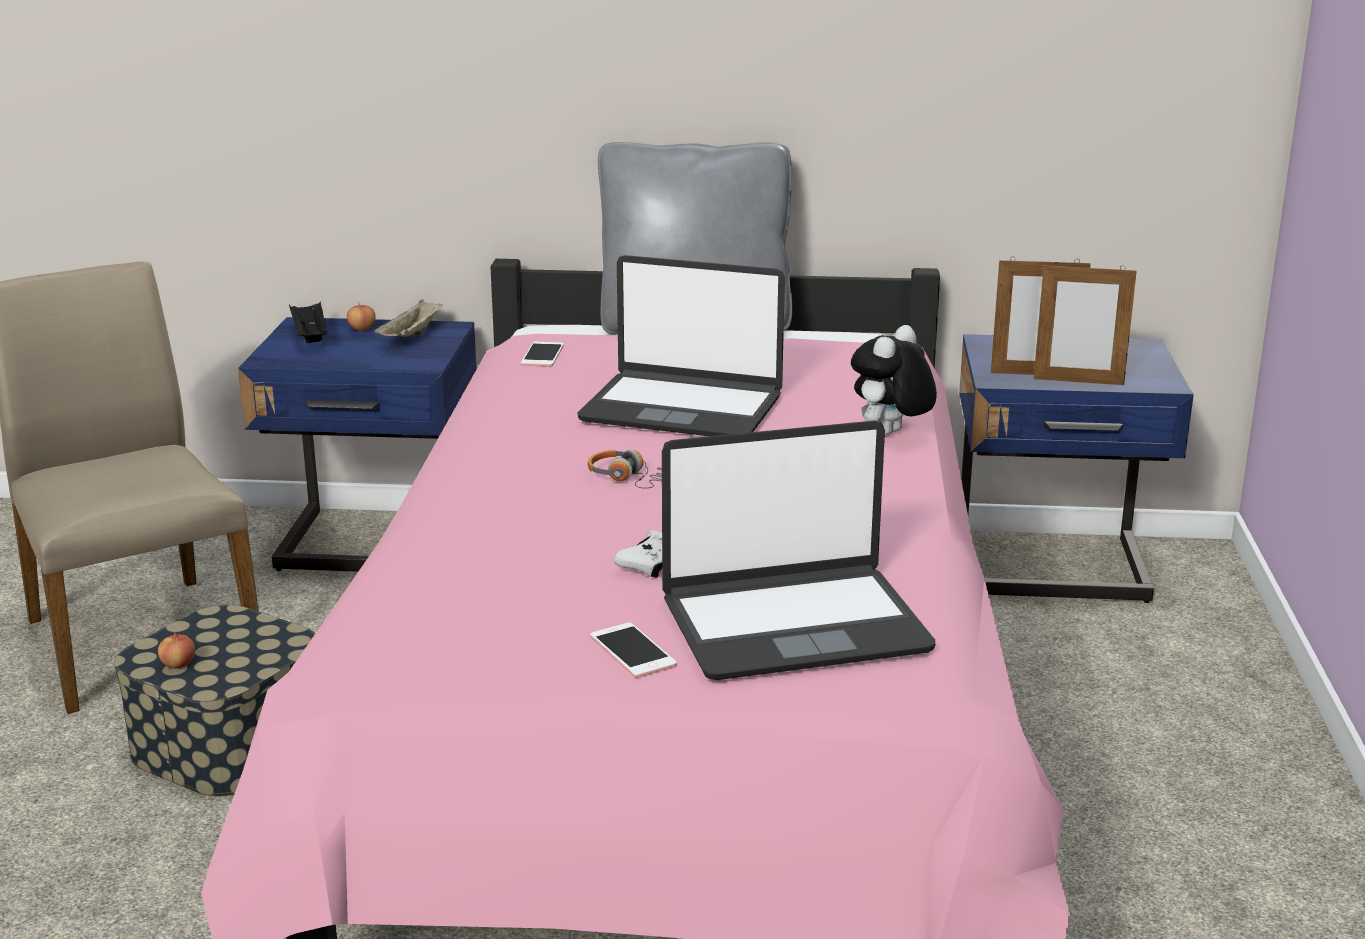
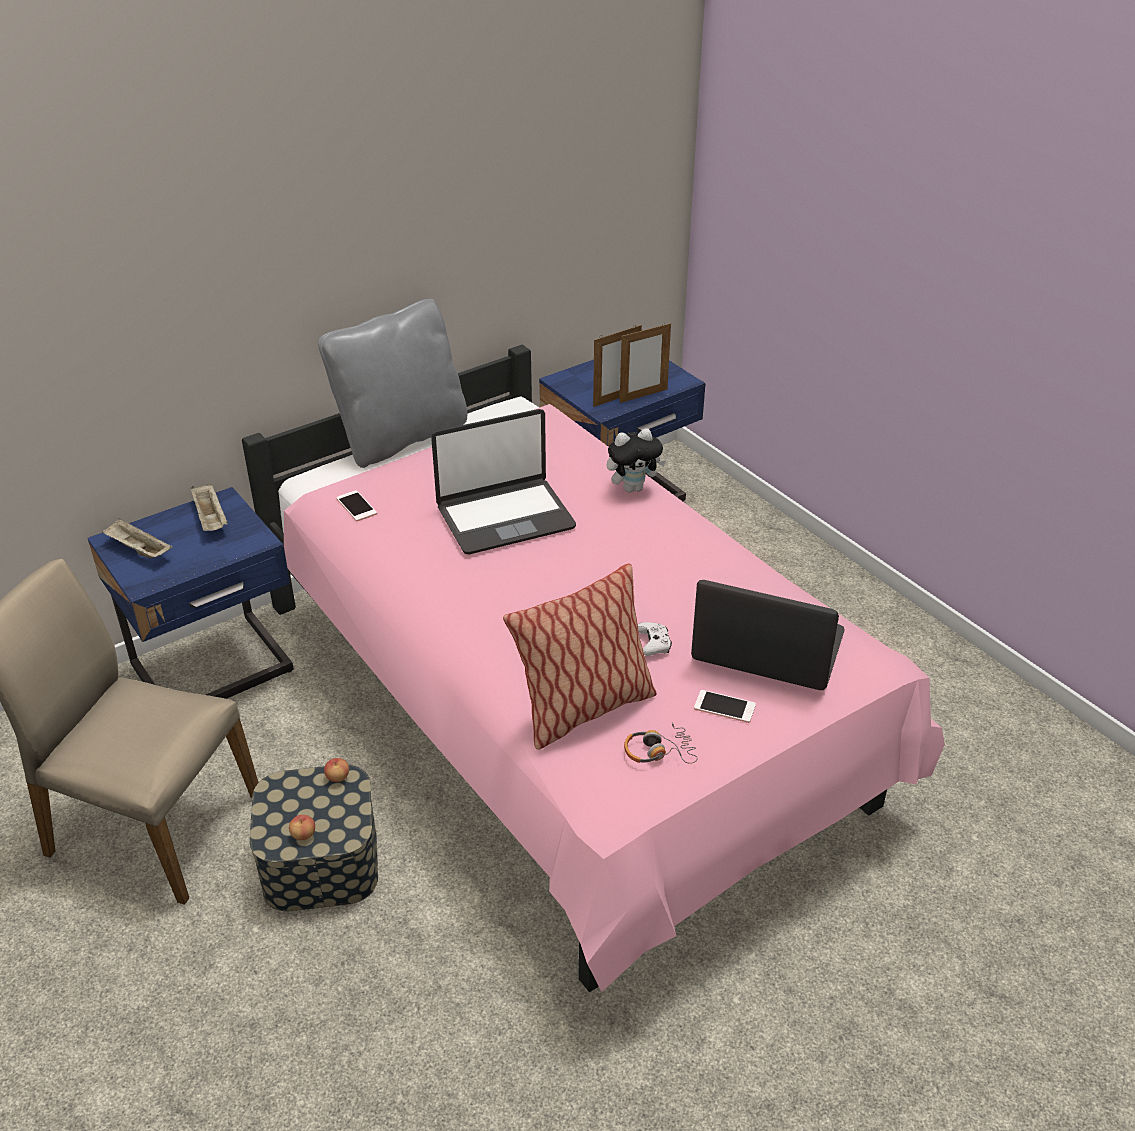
camera: 40 degrees left, 15 degrees up
black tray [289,302,327,343] -> beige tray [102,518,172,558]
apple [347,302,376,331] -> apple moved to [324,758,349,782]
headphones [588,450,662,489] -> headphones moved to [624,723,698,764]
laptop [662,421,935,680] -> laptop turned 105 degrees counterclockwise [691,580,845,690]
plush toy [851,325,937,435] -> plush toy turned 105 degrees counterclockwise [607,428,666,492]
none -> pillow [503,563,657,750]

